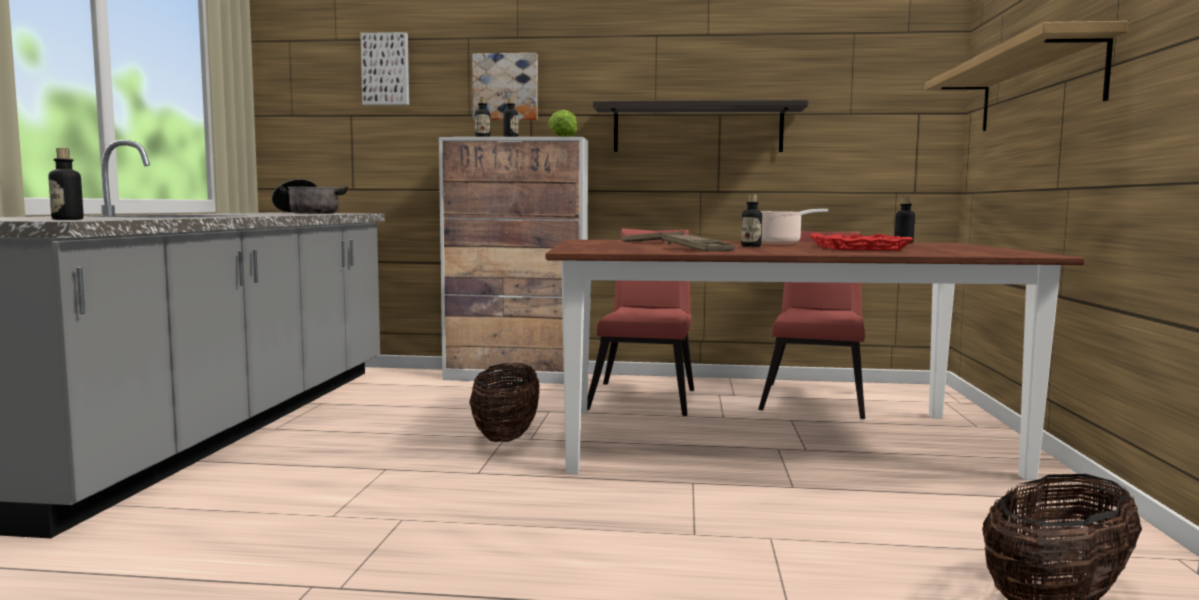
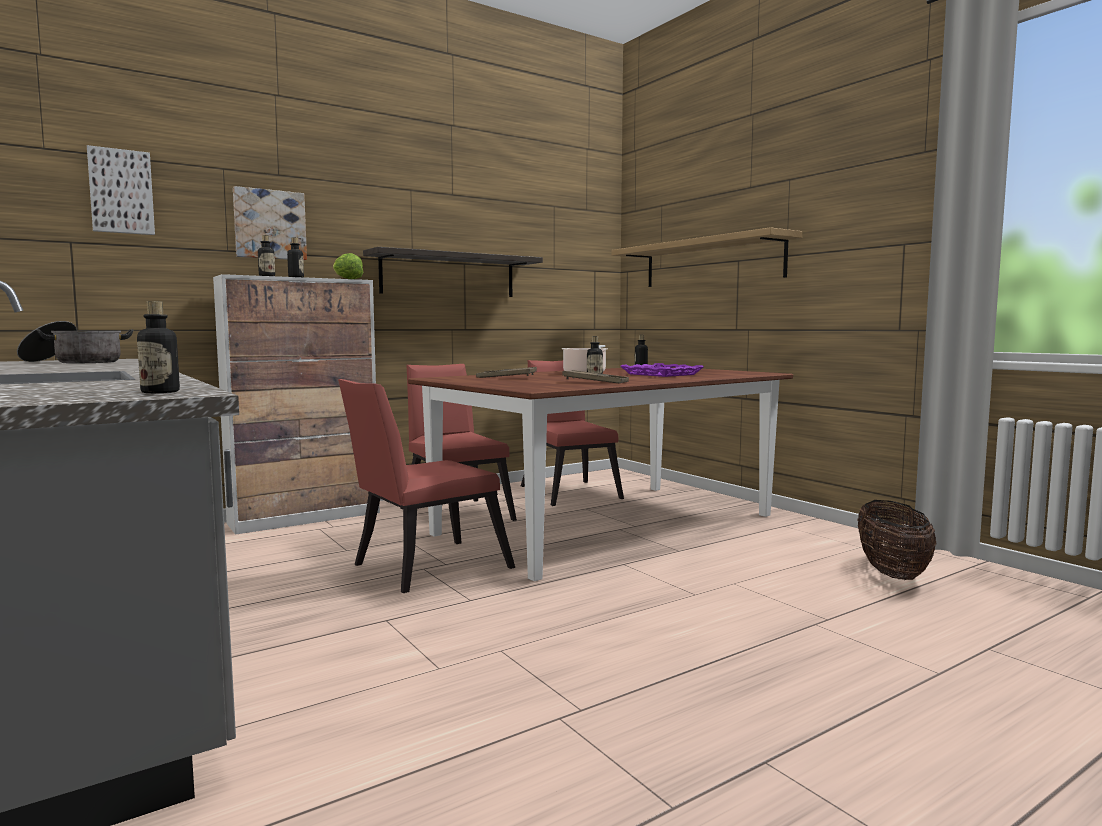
camera: 40 degrees left, 0 degrees up
basket [469,363,540,443] -> red chair [338,379,515,593]
red tray [809,233,913,251] -> purple tray [620,363,704,377]

